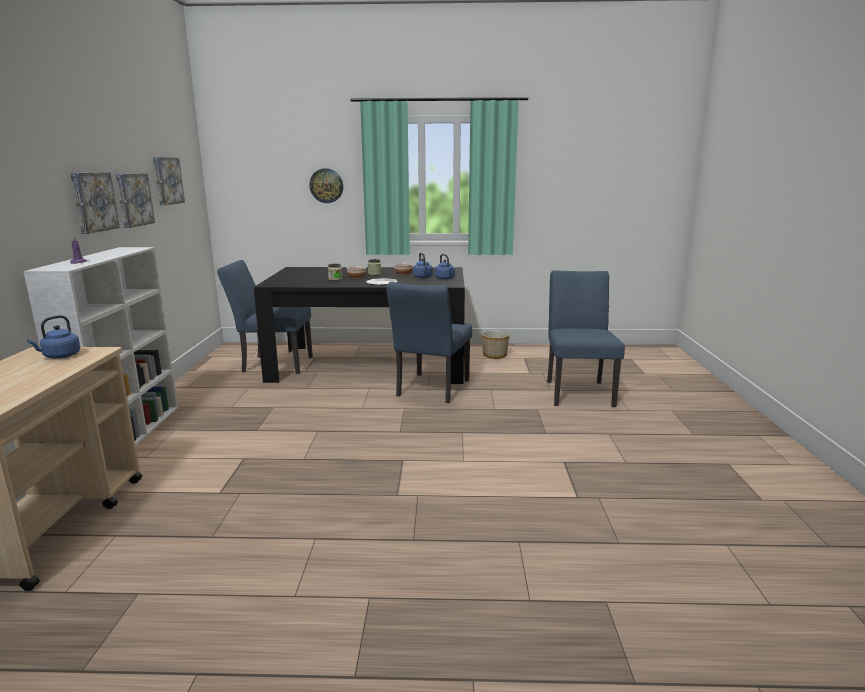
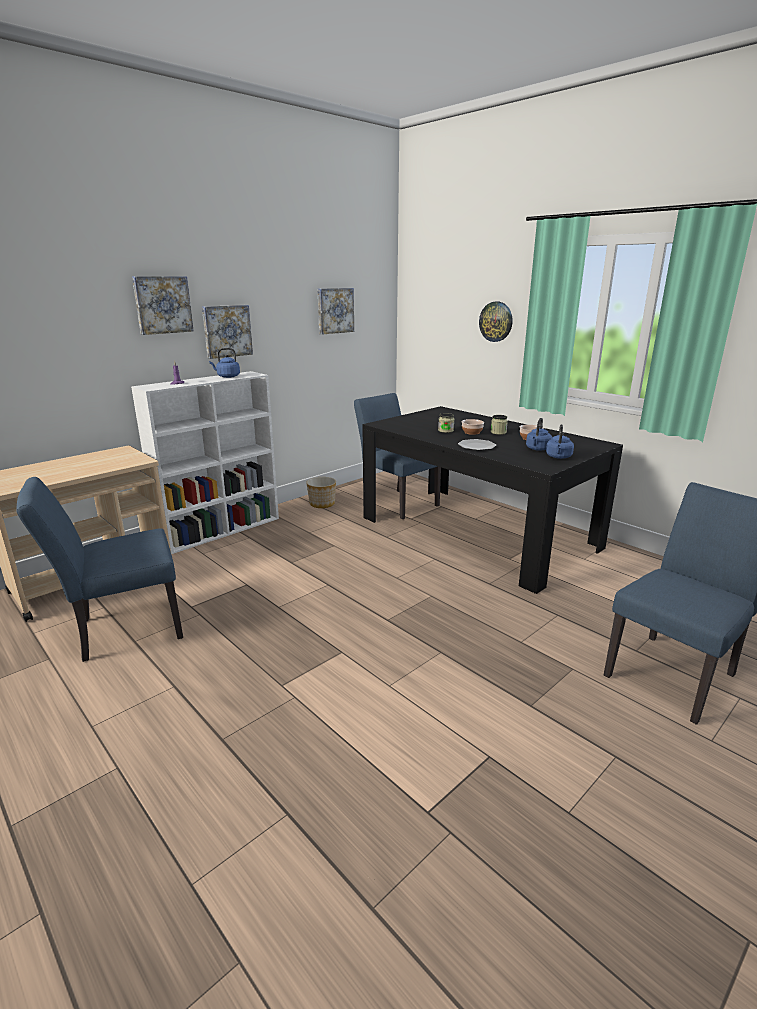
camera: 45 degrees right, 5 degrees up
blue kettle [27,315,80,359] -> blue kettle moved to [209,348,240,378]
picture [116,173,155,228] -> picture moved to [132,276,194,335]
blue chair [386,282,472,403] -> blue chair moved to [16,477,183,662]
planter [482,330,510,359] -> planter moved to [306,477,336,508]

